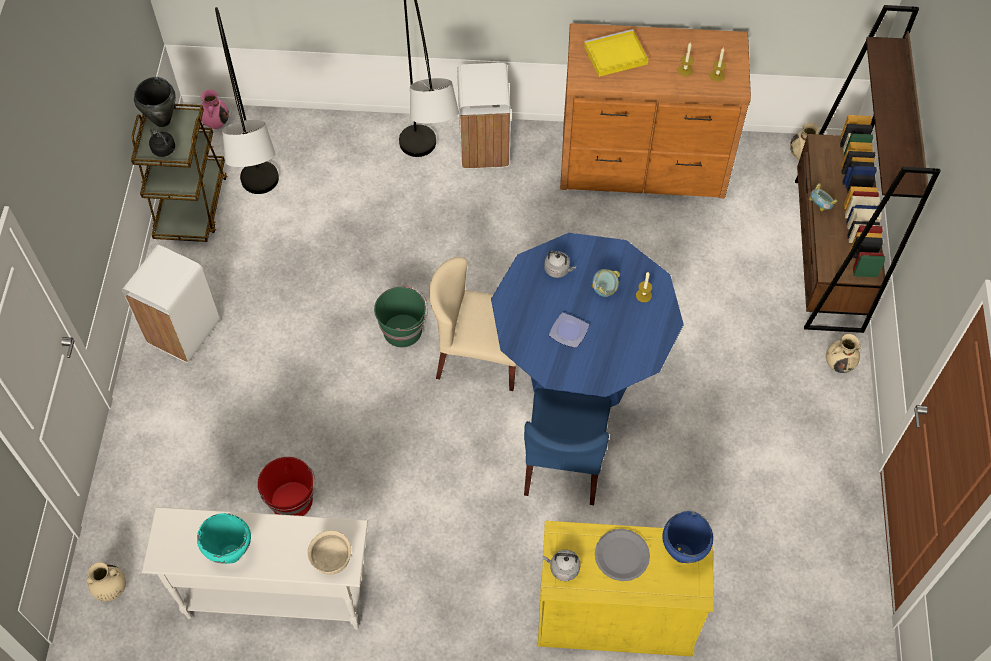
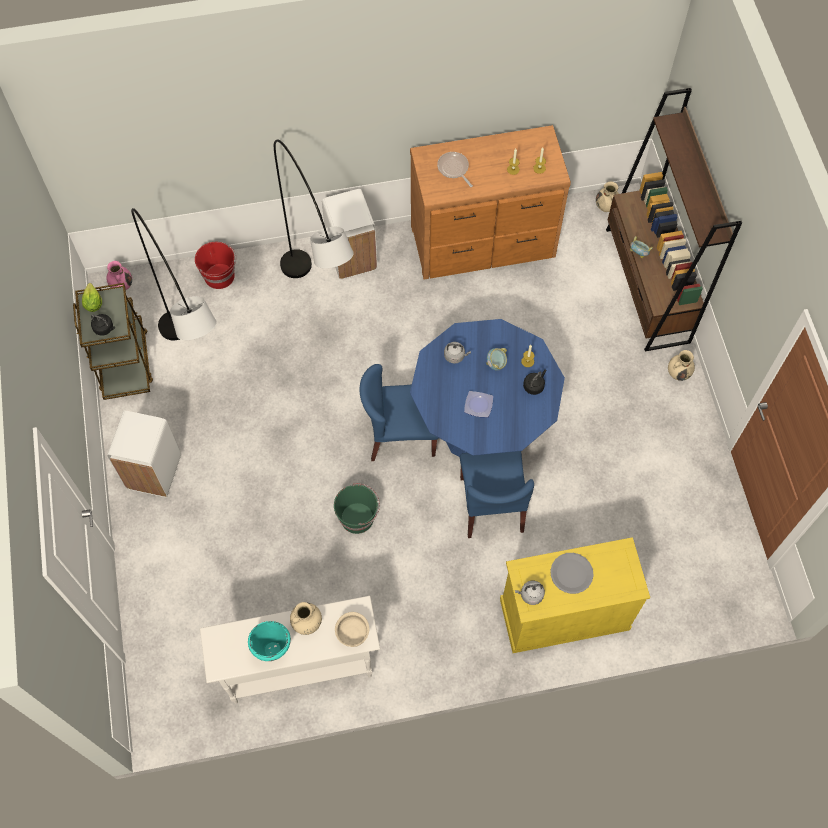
camera: 15 degrees left, 5 degrees up
beige vase [87,562,126,601] -> beige vase moved to [290,602,322,635]
black cooking pot [134,77,176,127] -> lettuce [82,283,102,312]
red bucket [258,457,315,516] -> red bucket moved to [195,242,236,289]
green bucket [374,286,428,347] -> green bucket moved to [334,483,380,534]
beige chair [429,257,517,391] -> blue chair [360,364,438,461]
yellow tray [584,29,648,77] -> frying pan [437,152,473,187]
blue cooking pot [662,511,713,563] -> none
none -> black kettle [523,369,547,395]

